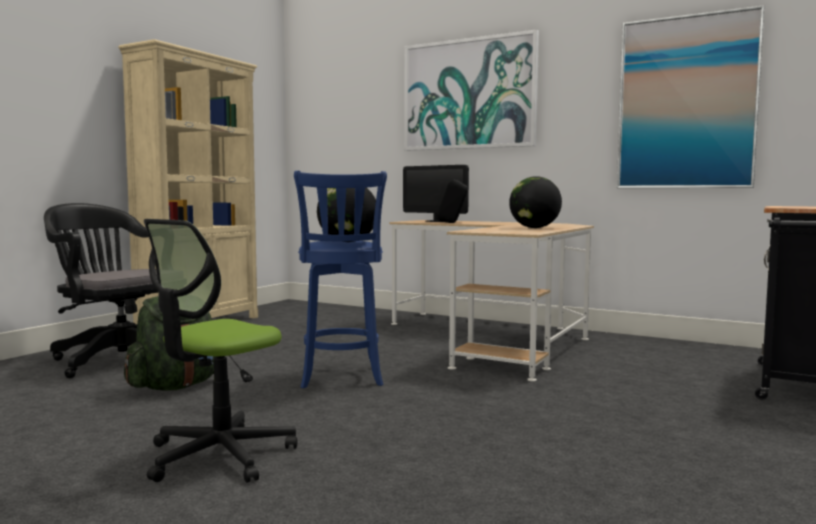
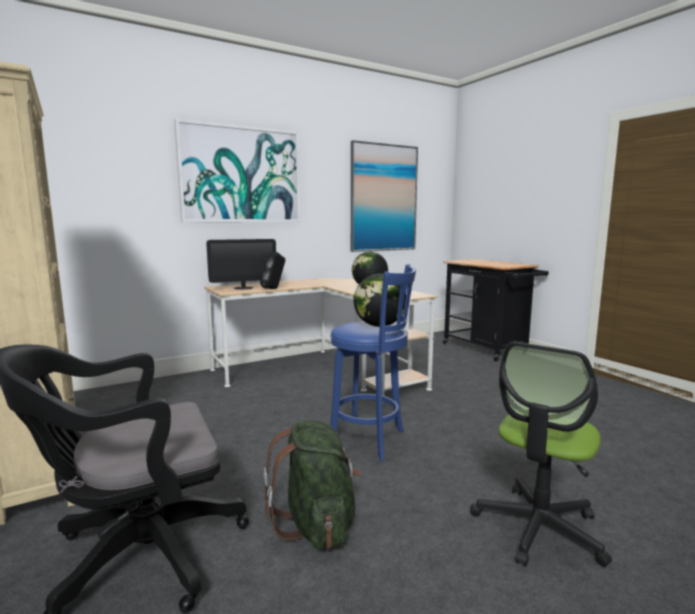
camera: 60 degrees left, 5 degrees up
office chair [144,219,297,483] -> office chair turned 60 degrees clockwise [470,342,612,567]

